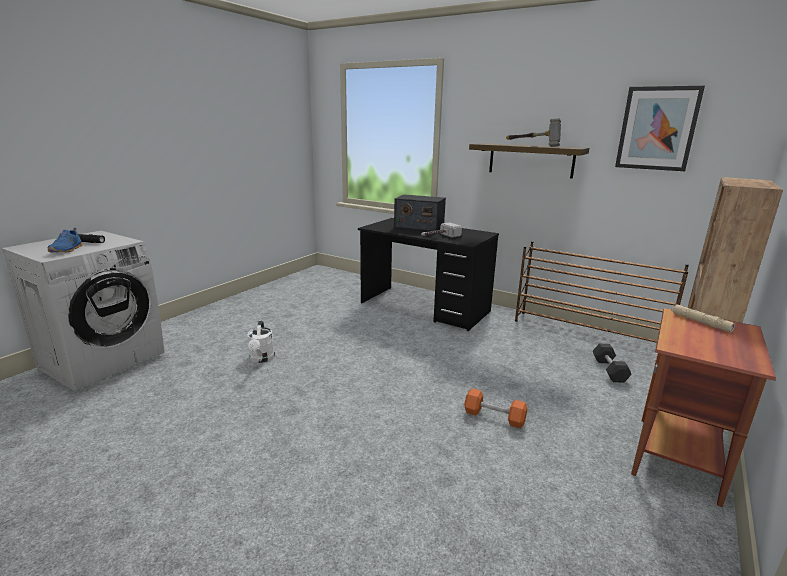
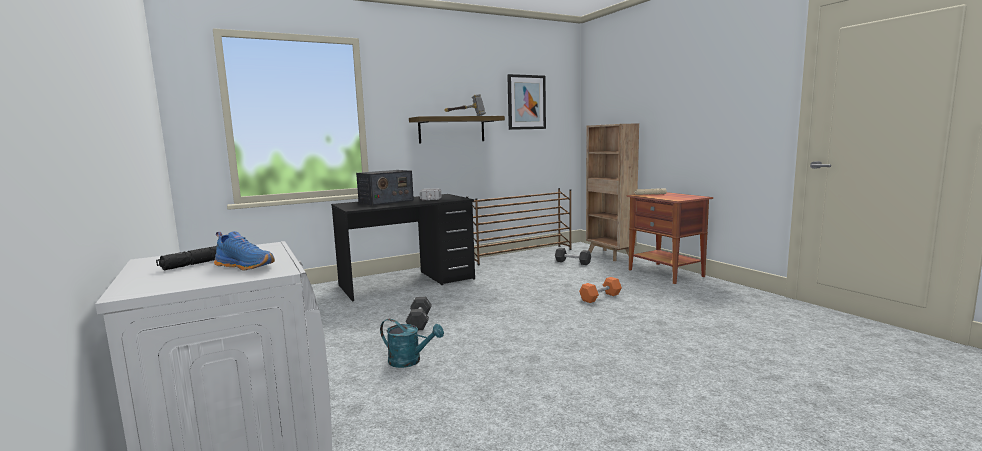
camera: 60 degrees left, 10 degrees down
white watering can [247,321,275,363] -> turquoise watering can [380,319,444,368]
none -> black dumbbell [406,297,432,330]

